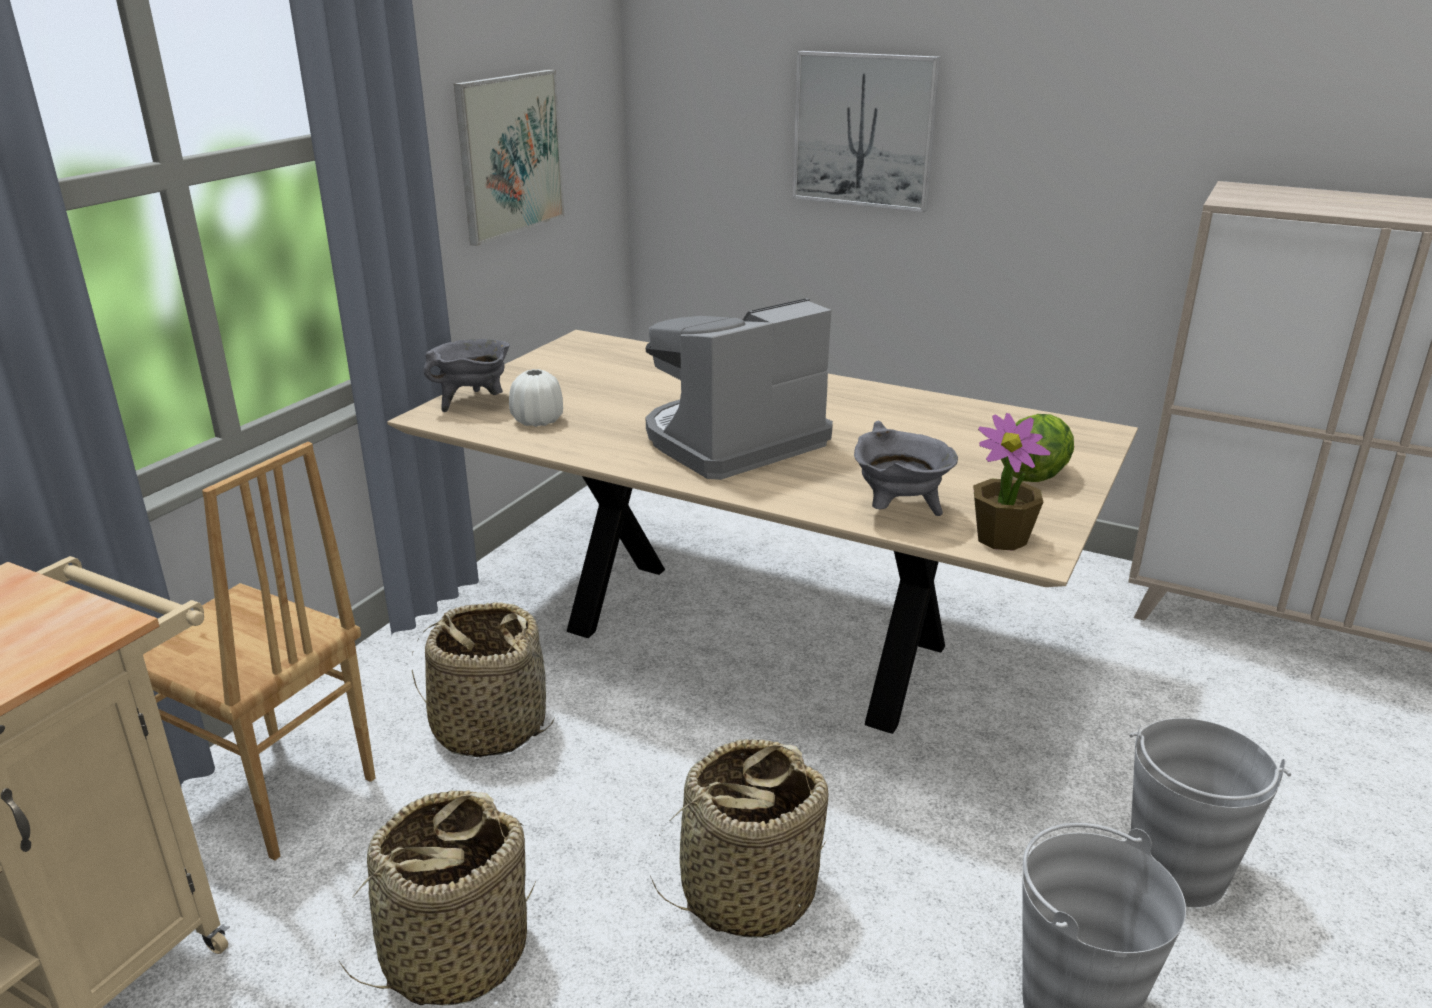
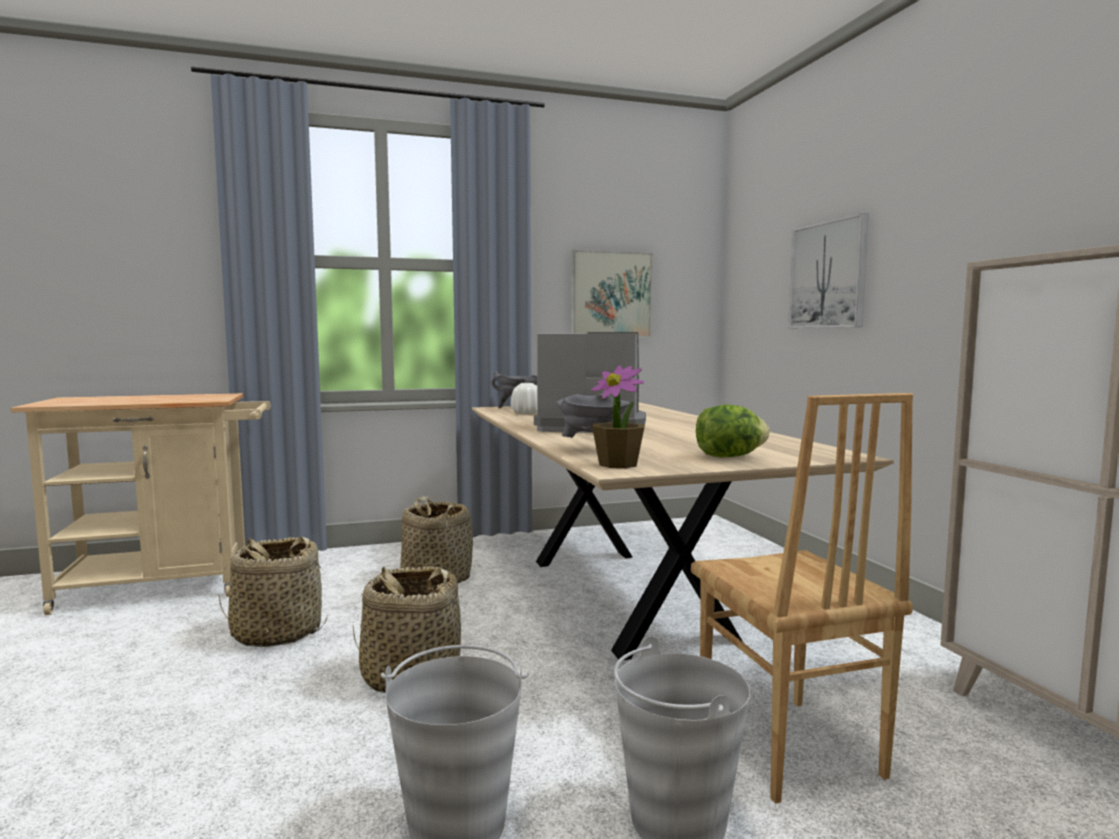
camera: 45 degrees right, 20 degrees down
brown chair [143,442,376,861] -> brown chair moved to [691,393,913,804]

